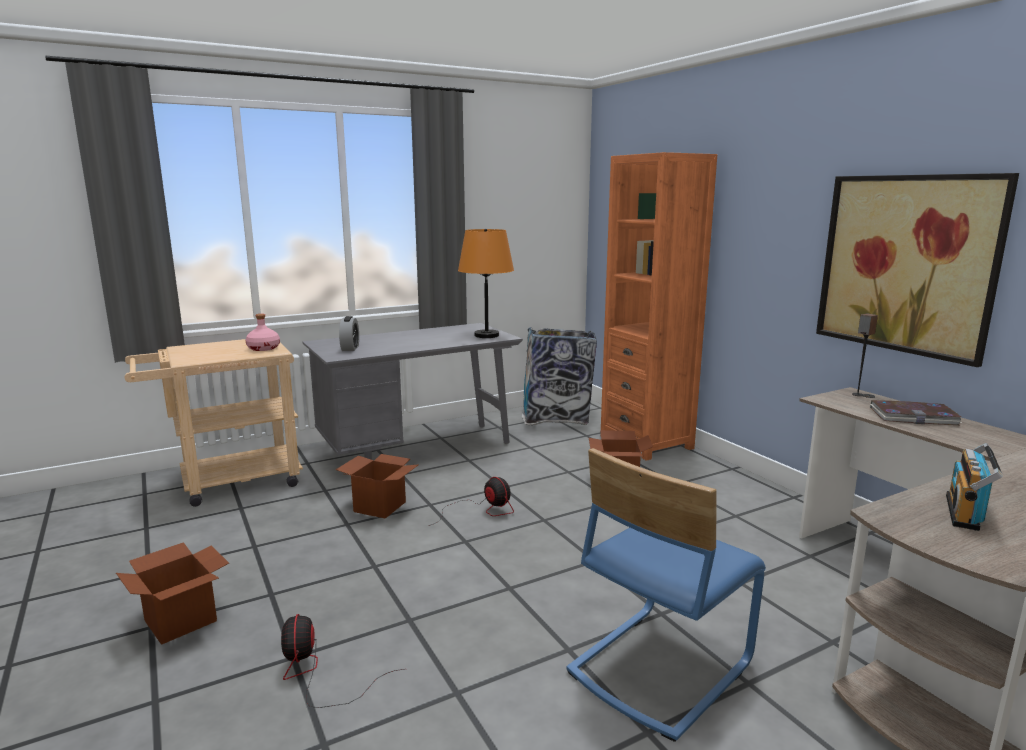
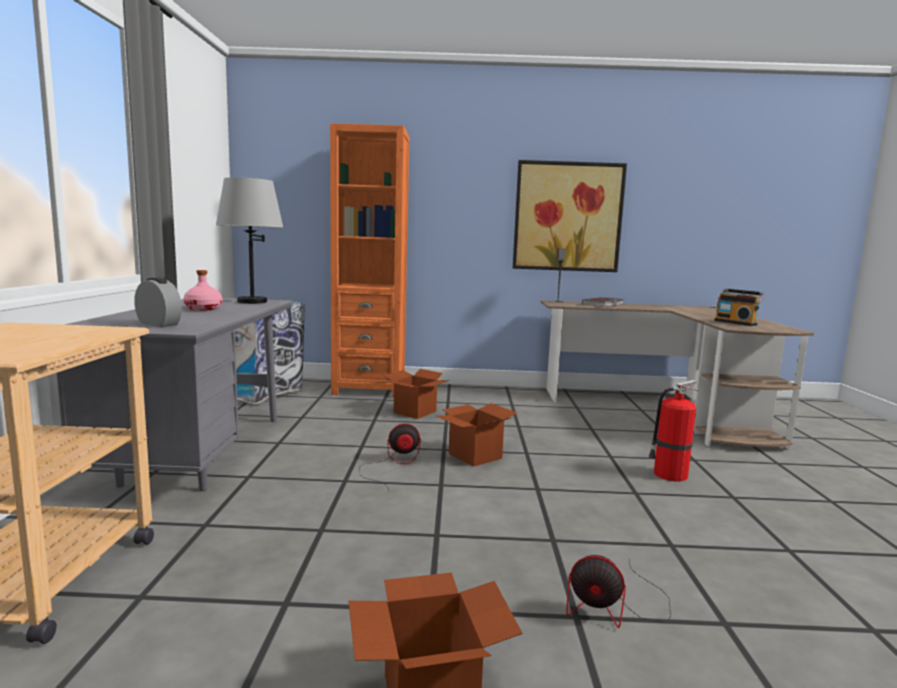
camera: 60 degrees left, 5 degrees down
pink bottle [245,314,280,351] -> pink bottle moved to [183,270,222,311]
cardboard box [336,454,419,519] -> cardboard box moved to [437,403,517,467]
orange table lamp [458,229,514,338] -> grey table lamp [216,177,284,304]
blue chair [566,448,766,742] -> fire extinguisher [648,380,699,481]

